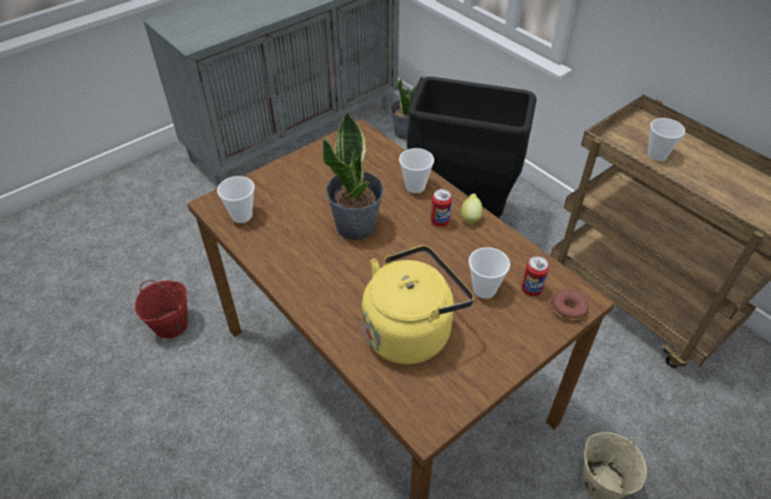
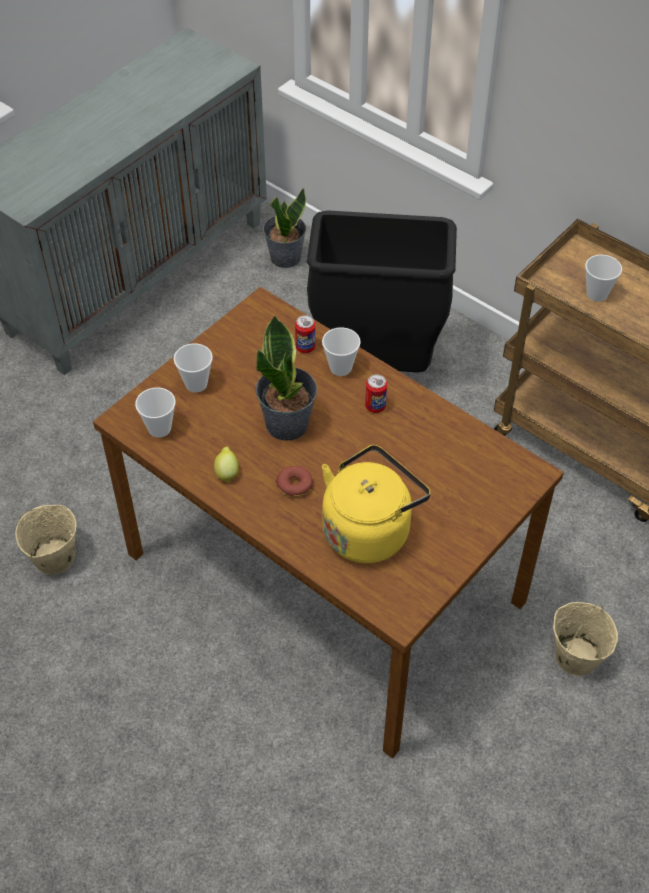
camera: 10 degrees left, 5 degrees up
red bucket [135,280,188,339] -> beige bucket [16,505,77,575]
lemon [461,194,483,226] -> lemon moved to [214,446,239,483]
cup [469,247,510,299] -> cup moved to [174,343,213,393]
can [521,256,549,296] -> can moved to [295,315,315,353]
donut [551,290,589,320] -> donut moved to [276,466,313,497]

